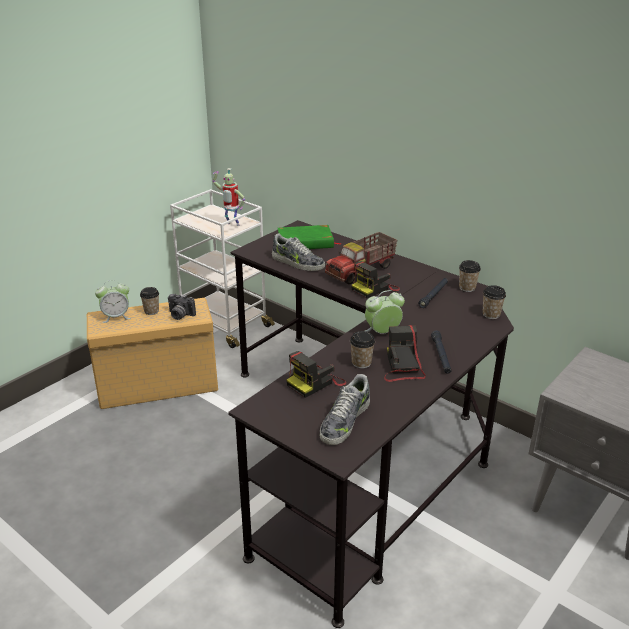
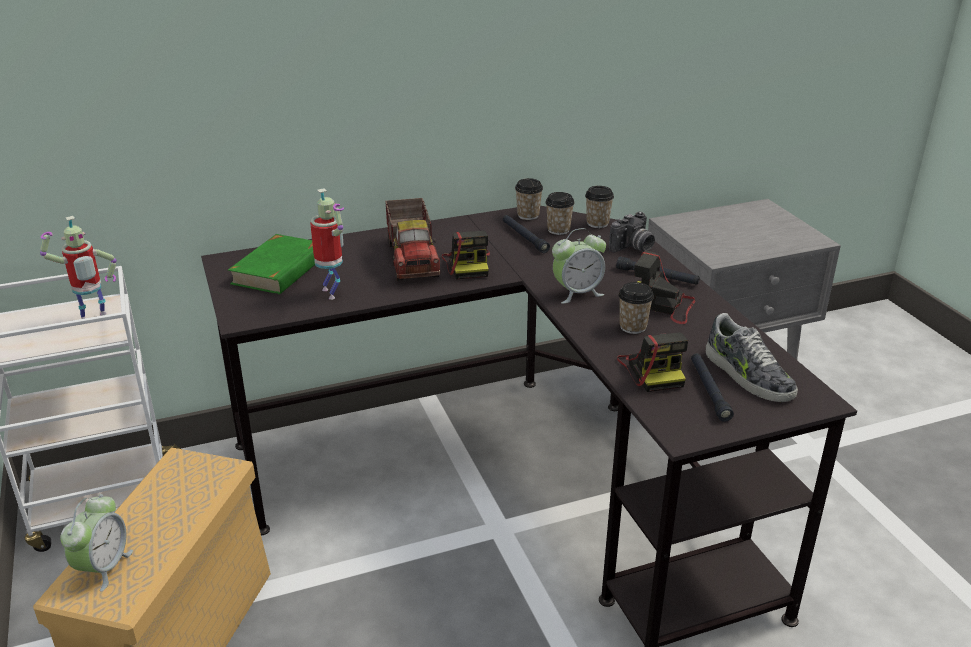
camera: 60 degrees left, 0 degrees up
cup [140,287,159,315] -> cup moved to [545,192,575,235]
camera [168,294,196,320] -> camera moved to [609,212,655,253]
shoe [272,233,325,271] -> toy robot [310,188,344,300]
alarm clock [365,290,405,334] -> alarm clock turned 120 degrees counterclockwise [552,228,606,304]
none -> black flashlight [691,353,734,422]

